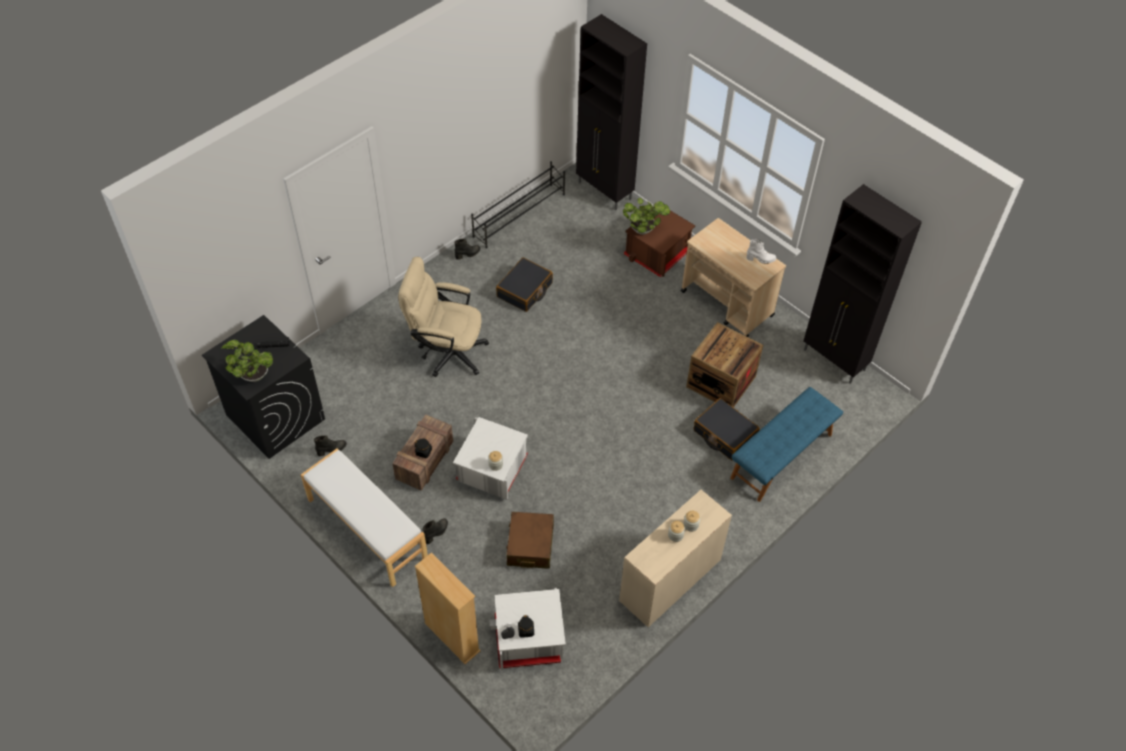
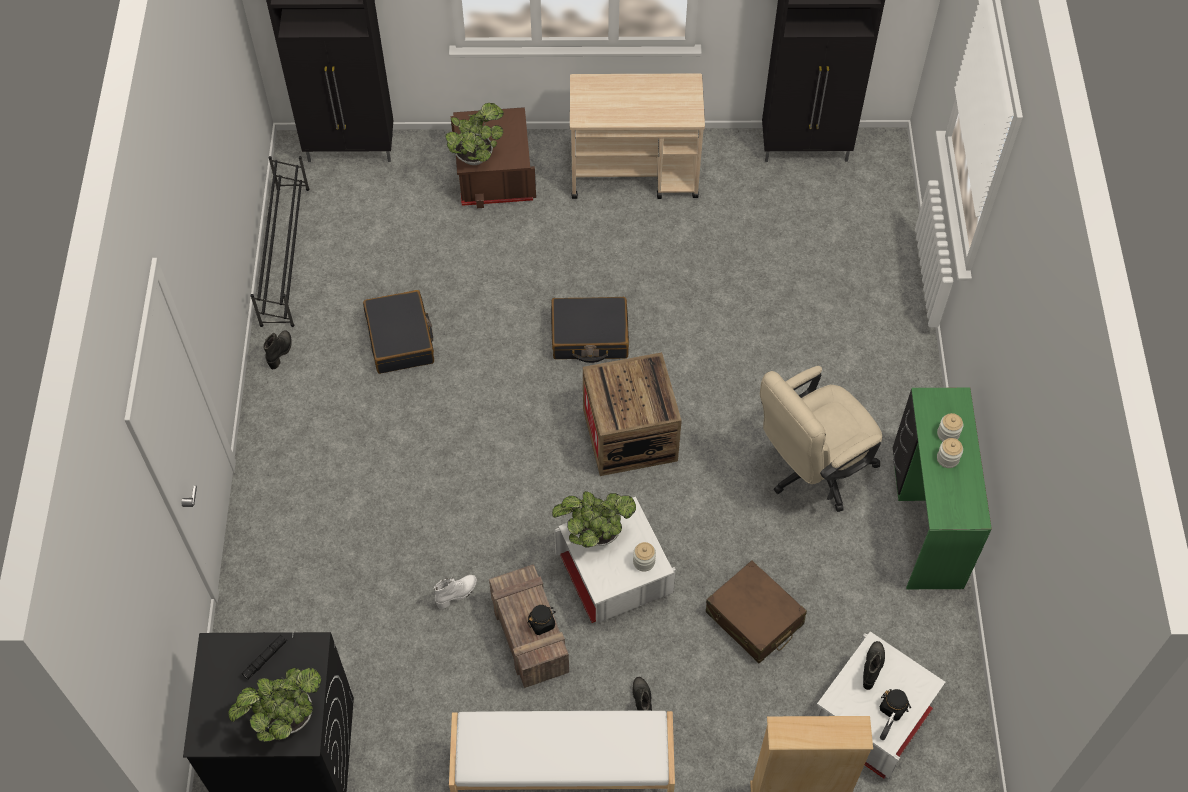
camera: 45 degrees left, 5 degrees up
black boot [314,435,346,456] -> black boot moved to [863,641,885,690]
beige office chair [398,257,489,377] -> beige office chair moved to [760,366,882,512]
beige desk [619,490,732,627] -> green desk [893,388,992,590]
crate [686,322,763,408] -> crate moved to [583,352,682,476]
black suitcase [694,398,760,460] -> black suitcase moved to [551,297,629,363]
blue bench [730,387,843,502] -> none
white boot [747,239,776,264] -> white boot moved to [434,575,477,609]
none -> potted plant [552,491,636,548]

